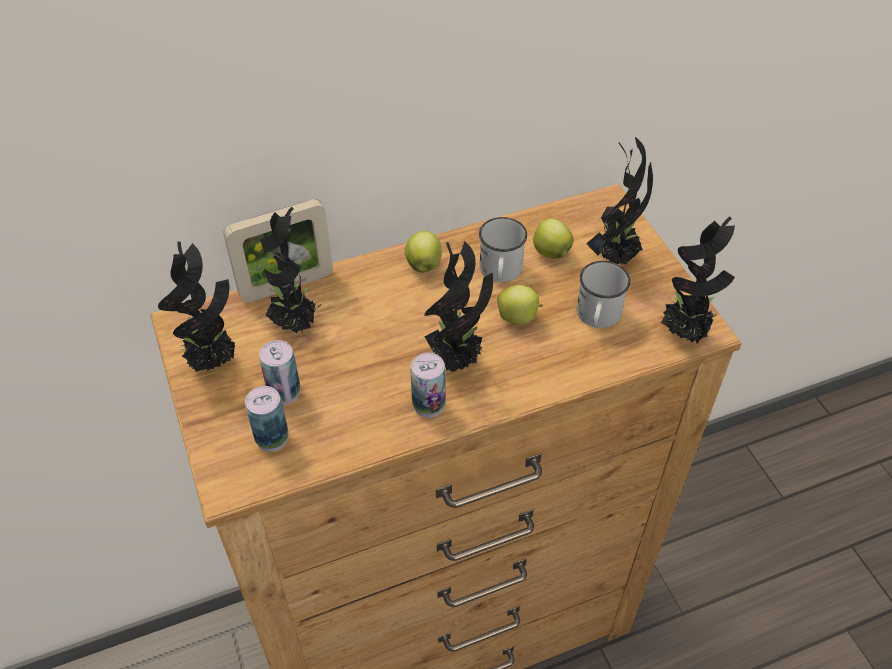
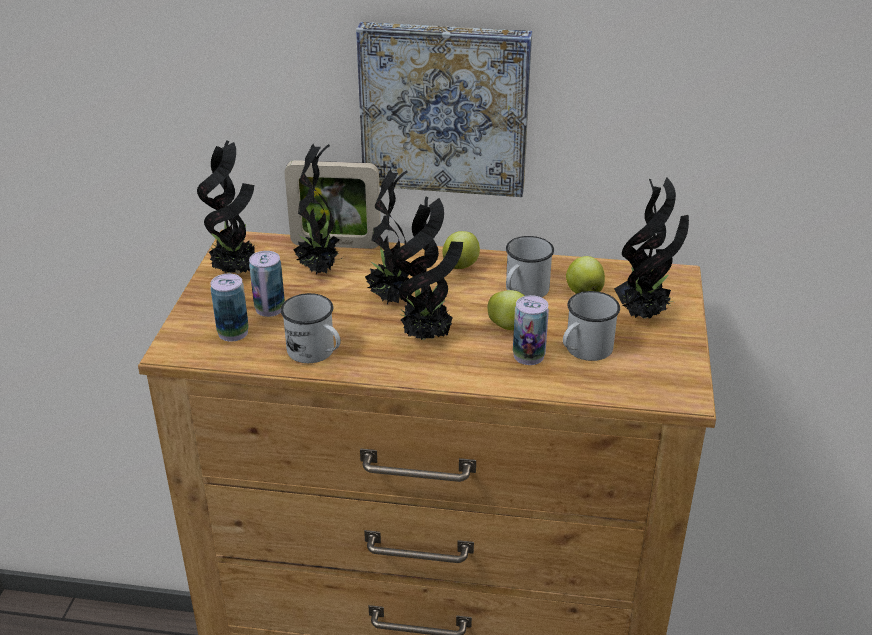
camera: 30 degrees right, 15 degrees down
can [411,353,445,418] -> can moved to [513,295,549,365]
potted plant [661,216,735,343] -> potted plant moved to [365,169,409,304]
none -> white mug [281,293,341,363]
none -> picture [356,22,532,197]

